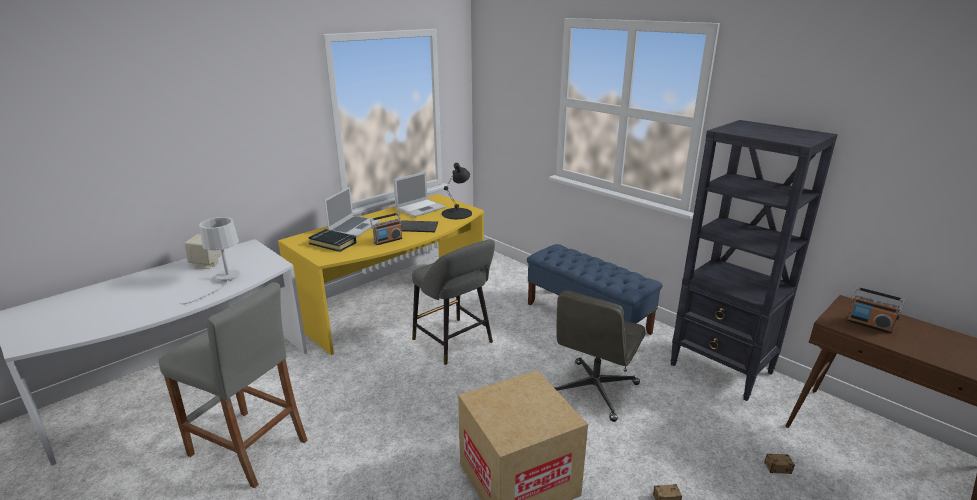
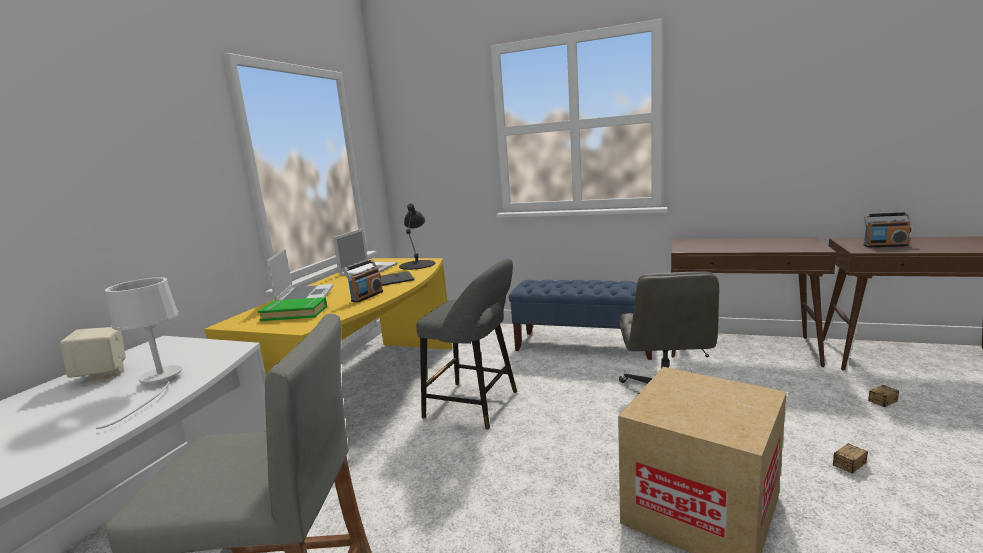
camera: 25 degrees left, 10 degrees down
black book [308,229,356,252] -> green book [258,297,327,321]
black bookcase [670,120,838,401] -> brown console table [671,237,836,367]

